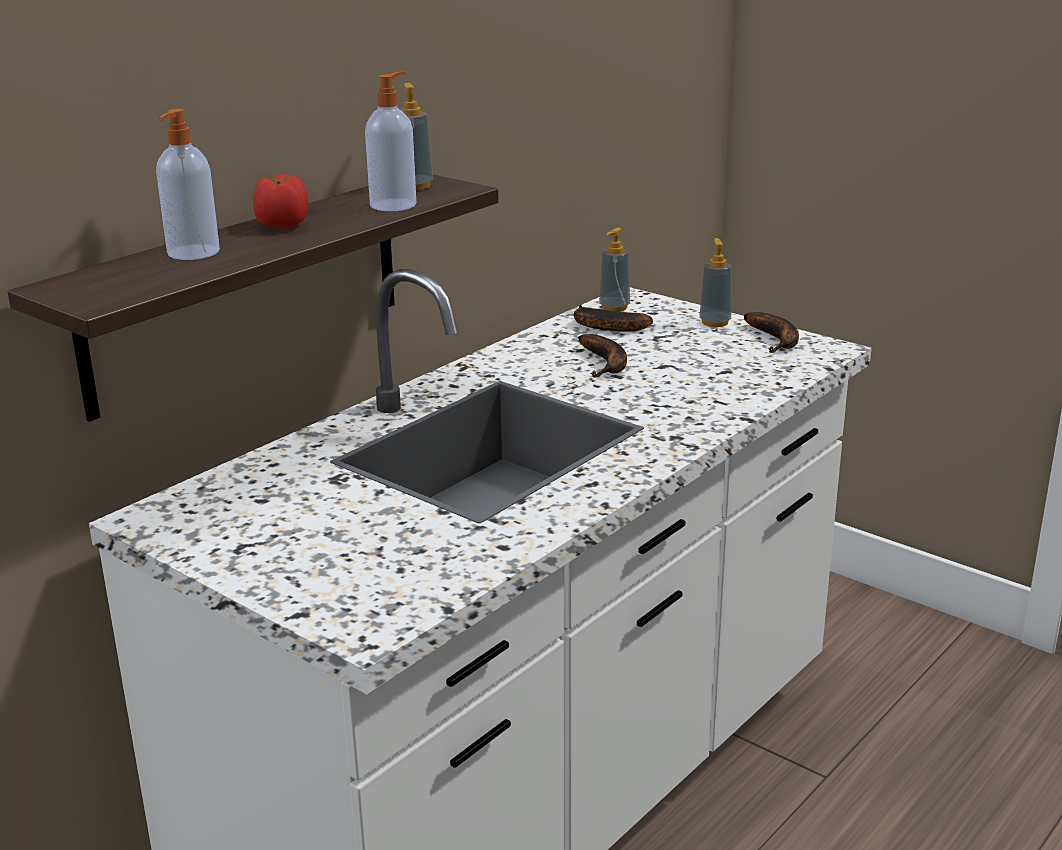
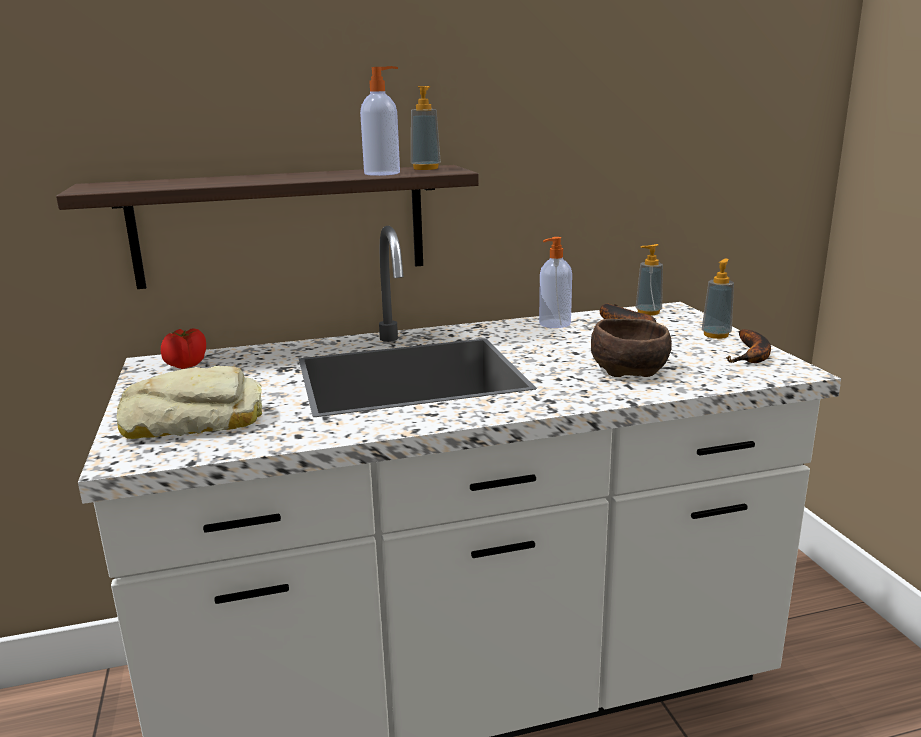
camera: 35 degrees right, 5 degrees down
soap dispenser [156,109,220,260] -> soap dispenser moved to [539,237,572,328]
tomato [253,174,308,229] -> tomato moved to [161,328,206,369]
banana [578,334,627,378] -> none
none -> bread [117,366,262,439]
none -> brown bowl [591,319,672,377]

